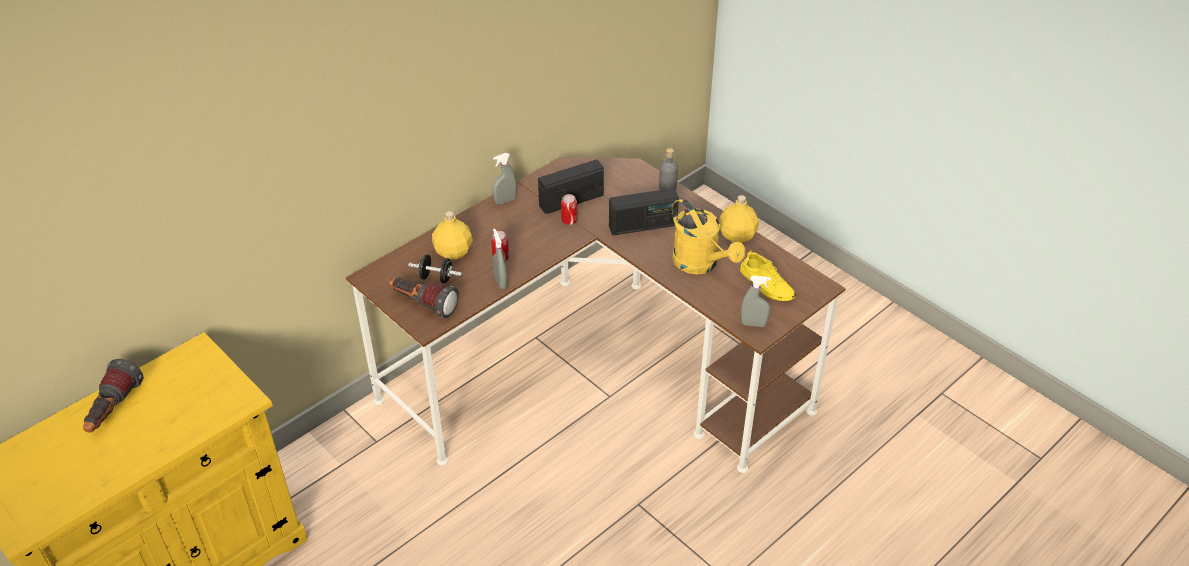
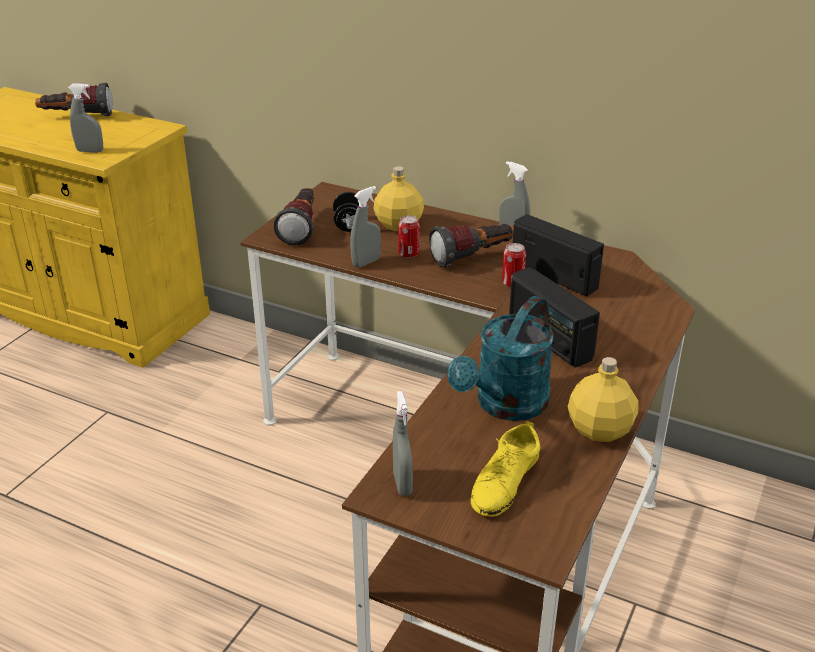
camera: 70 degrees right, 10 degrees down
grey bottle [659,148,678,190] -> none
yellow watering can [672,198,745,274] -> turquoise watering can [447,296,554,421]
none -> grey spray bottle [68,83,103,153]
none -> flashlight [429,224,514,267]

